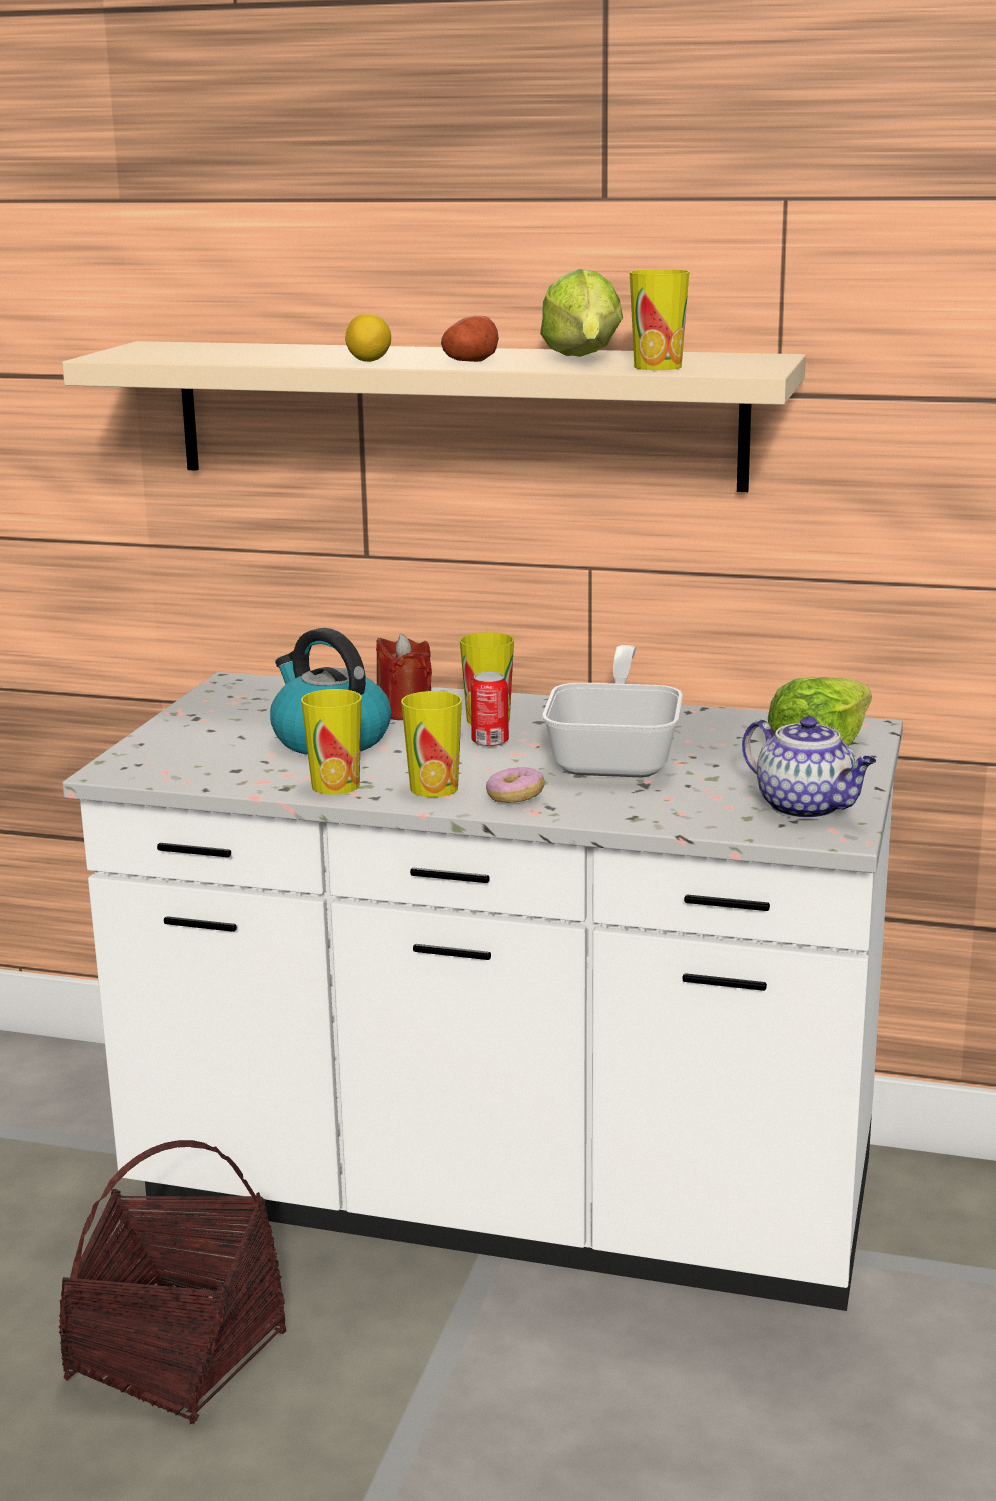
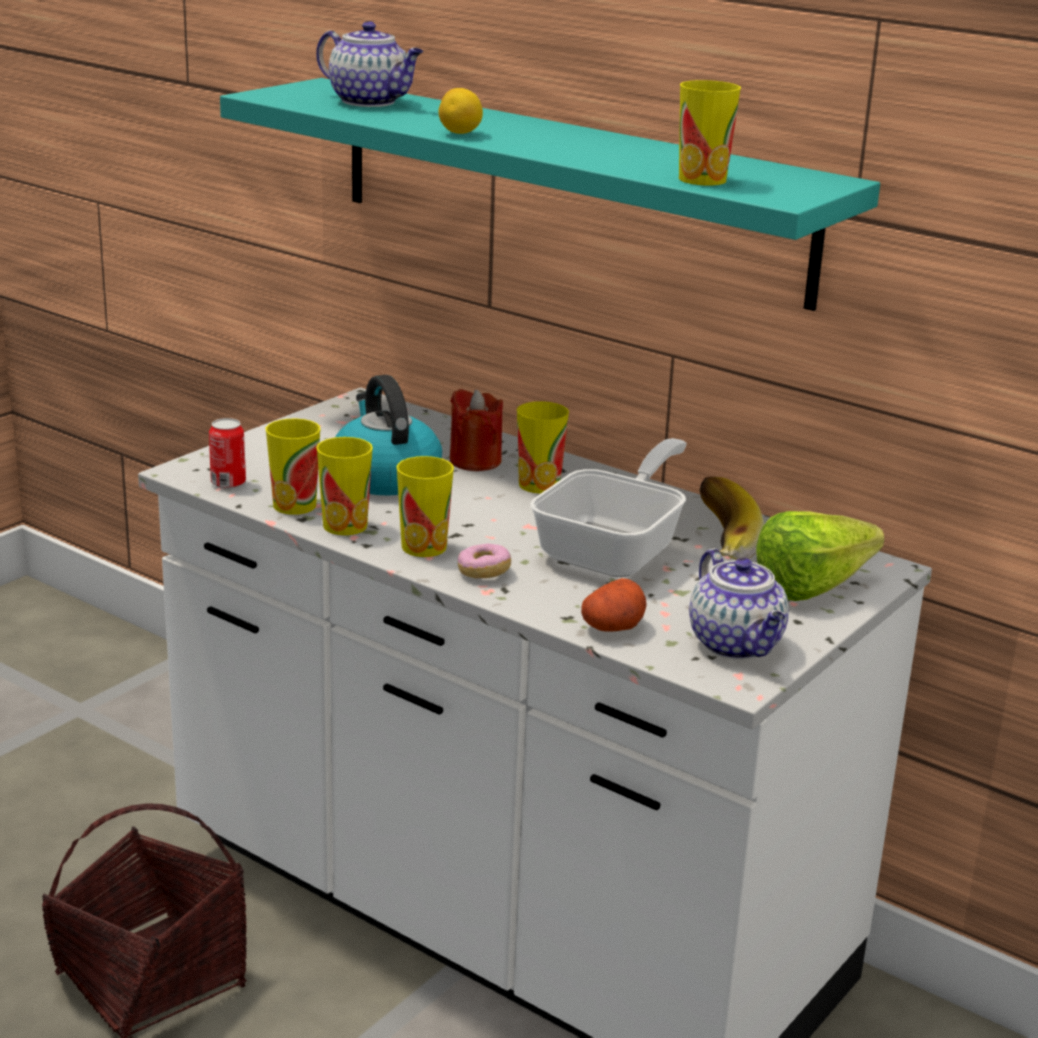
camera: 20 degrees right, 5 degrees up
beige shelf [62,341,806,492] -> turquoise shelf [220,78,880,311]
potato [441,316,499,362] -> potato moved to [581,578,647,632]
can [471,672,509,747] -> can moved to [209,418,246,489]
lettuce [540,269,623,357] -> none
none -> cup [266,419,321,515]
none -> teapot [316,21,423,107]
none -> banana [700,477,764,560]

